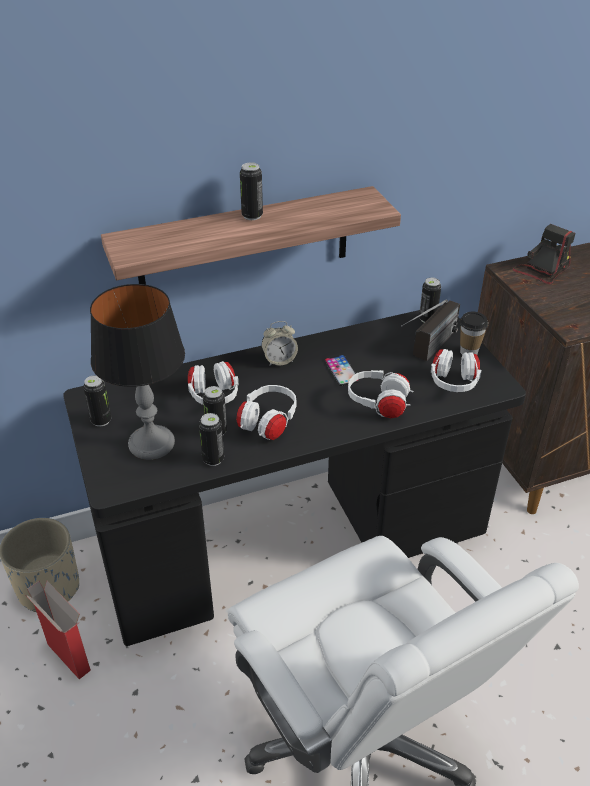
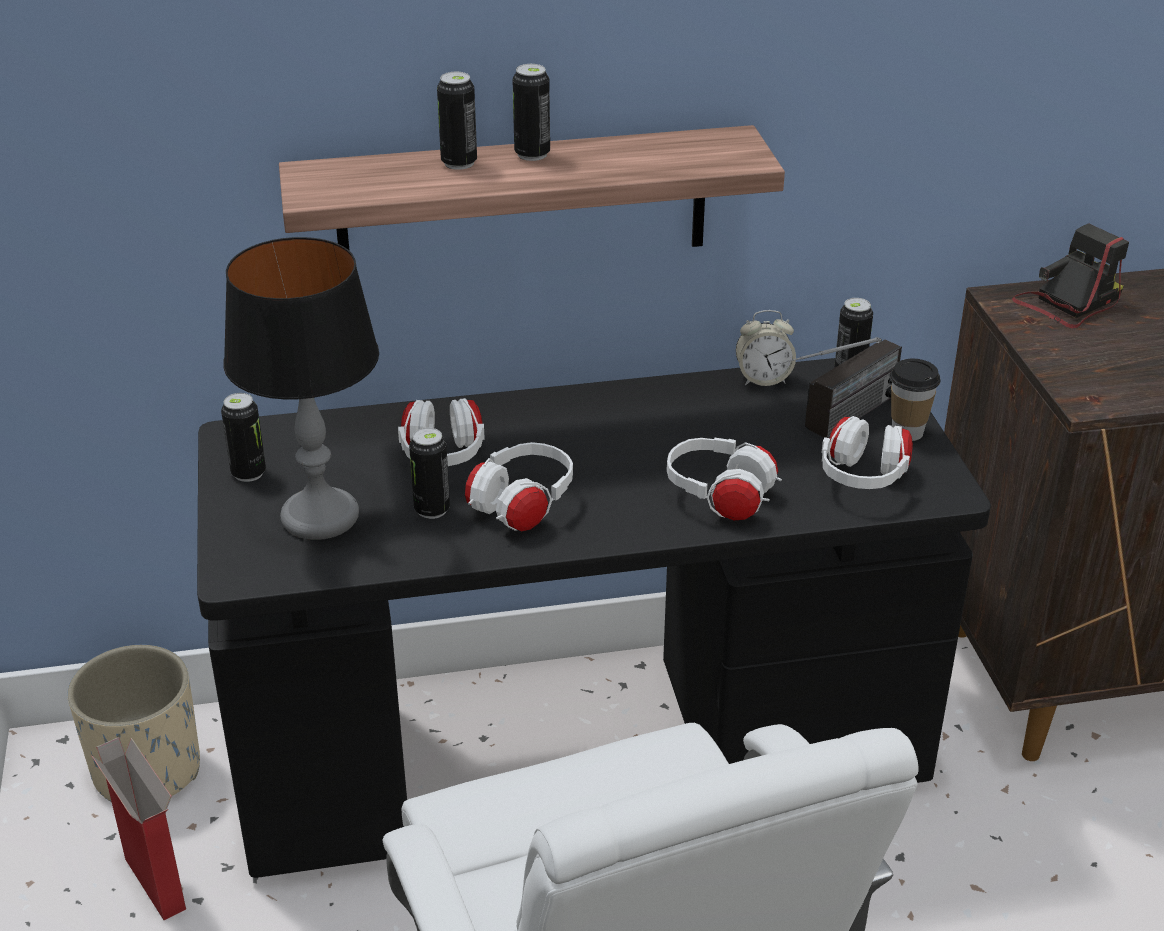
camera: 10 degrees right, 5 degrees down
can [199,413,224,466] -> can moved to [437,72,477,170]
alarm clock [262,321,298,366] -> alarm clock moved to [736,310,796,386]
phone [324,355,360,386] -> none

